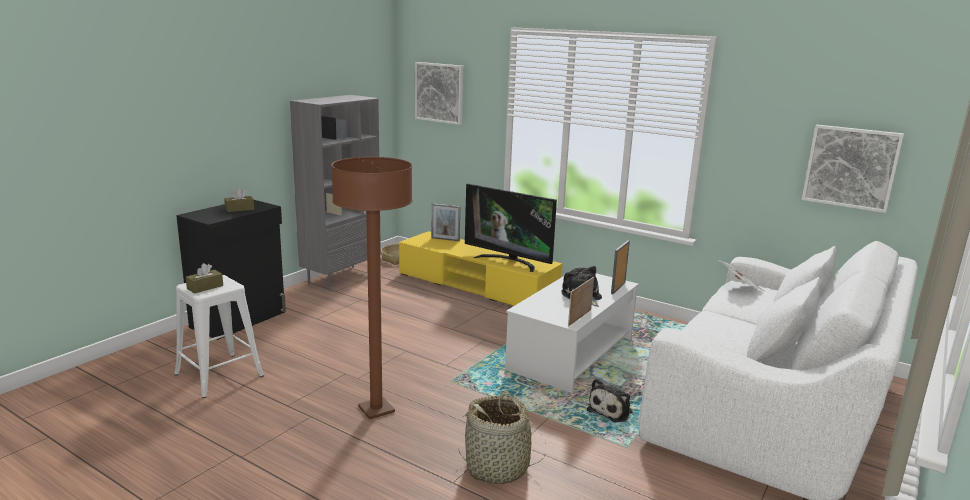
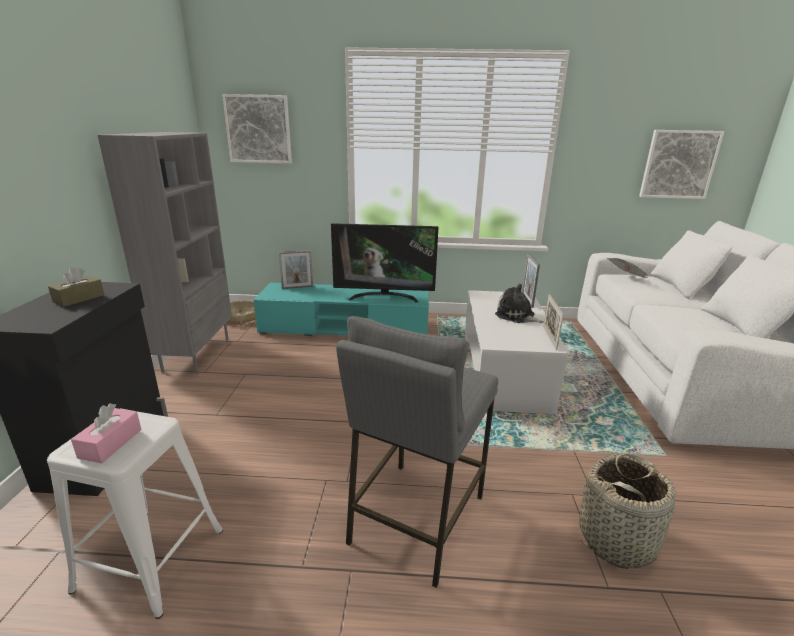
camera: 30 degrees left, 5 degrees up
brown tissue box [186,263,223,293] -> pink tissue box [71,403,142,463]
brown floor lamp [331,157,413,420] -> grey stool [336,316,498,588]
yellow tv stand [399,231,562,306] -> turquoise tv stand [254,283,429,336]
plush toy [587,378,633,423] -> none

